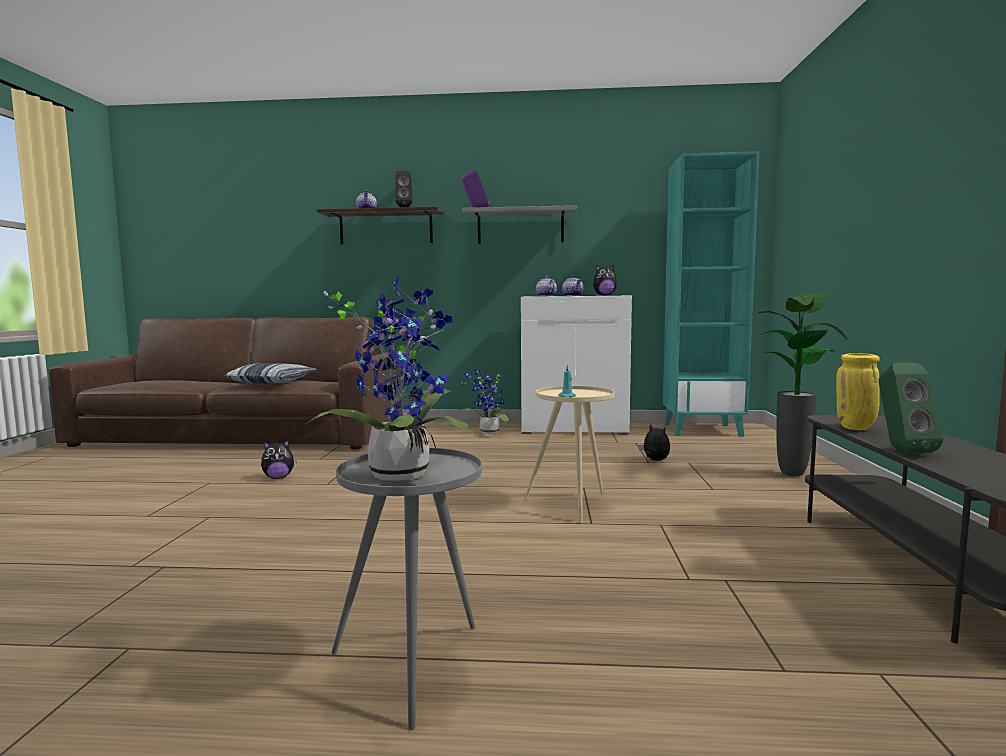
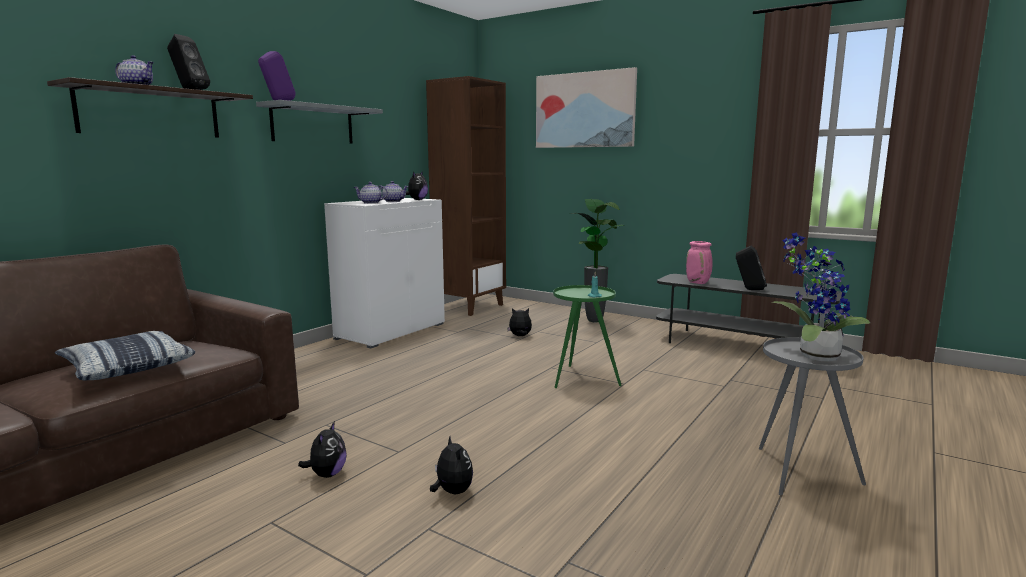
camera: 60 degrees left, 5 degrees up
potted plant [460,368,509,434] -> none
beige side table [525,386,615,523] -> green side table [553,285,622,388]
turquoise bookcase [663,151,760,436] -> brown bookcase [426,76,506,316]
yellow vase [836,353,880,430] -> pink vase [686,241,712,284]
green speaker [879,362,943,453] -> black speaker [736,246,767,290]
none -> plush toy [430,436,473,494]
none -> picture [536,67,637,148]

